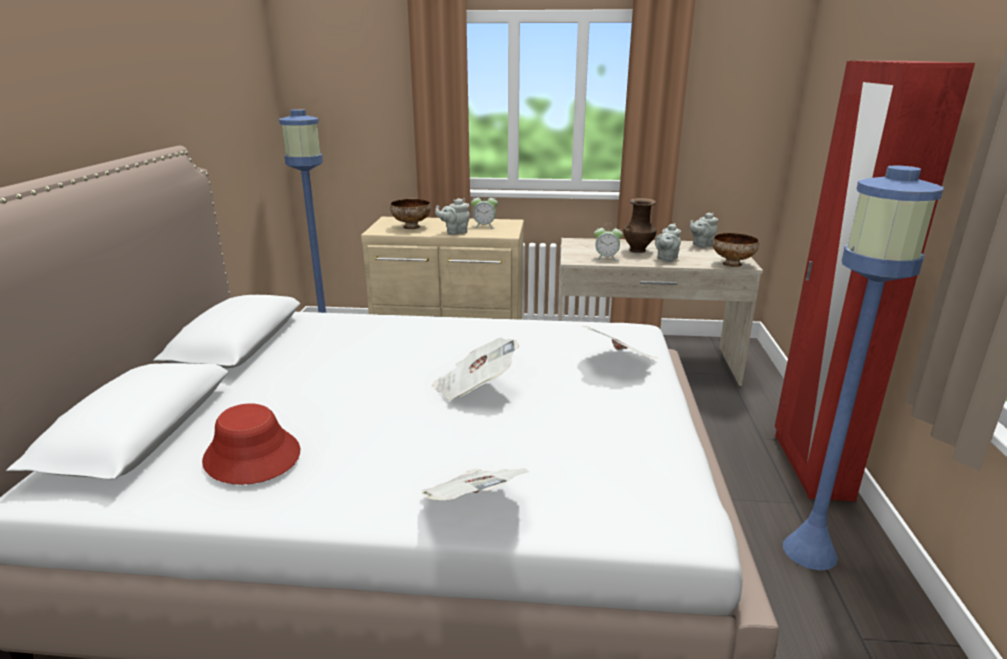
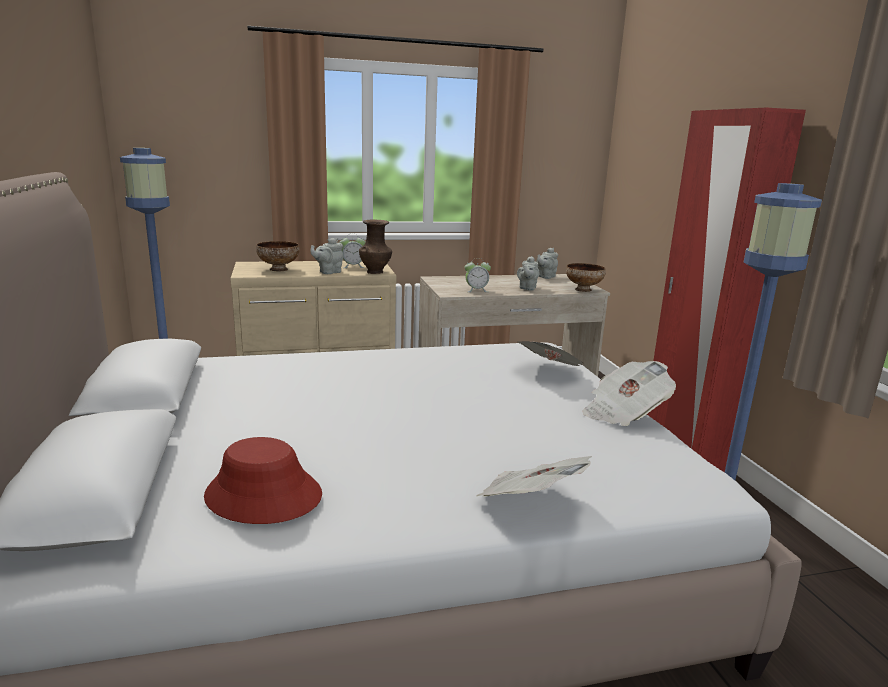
camera: 20 degrees left, 5 degrees down
newspaper [432,338,519,401] -> newspaper moved to [582,361,676,426]
brown vase [623,198,657,253] -> brown vase moved to [359,220,392,274]

